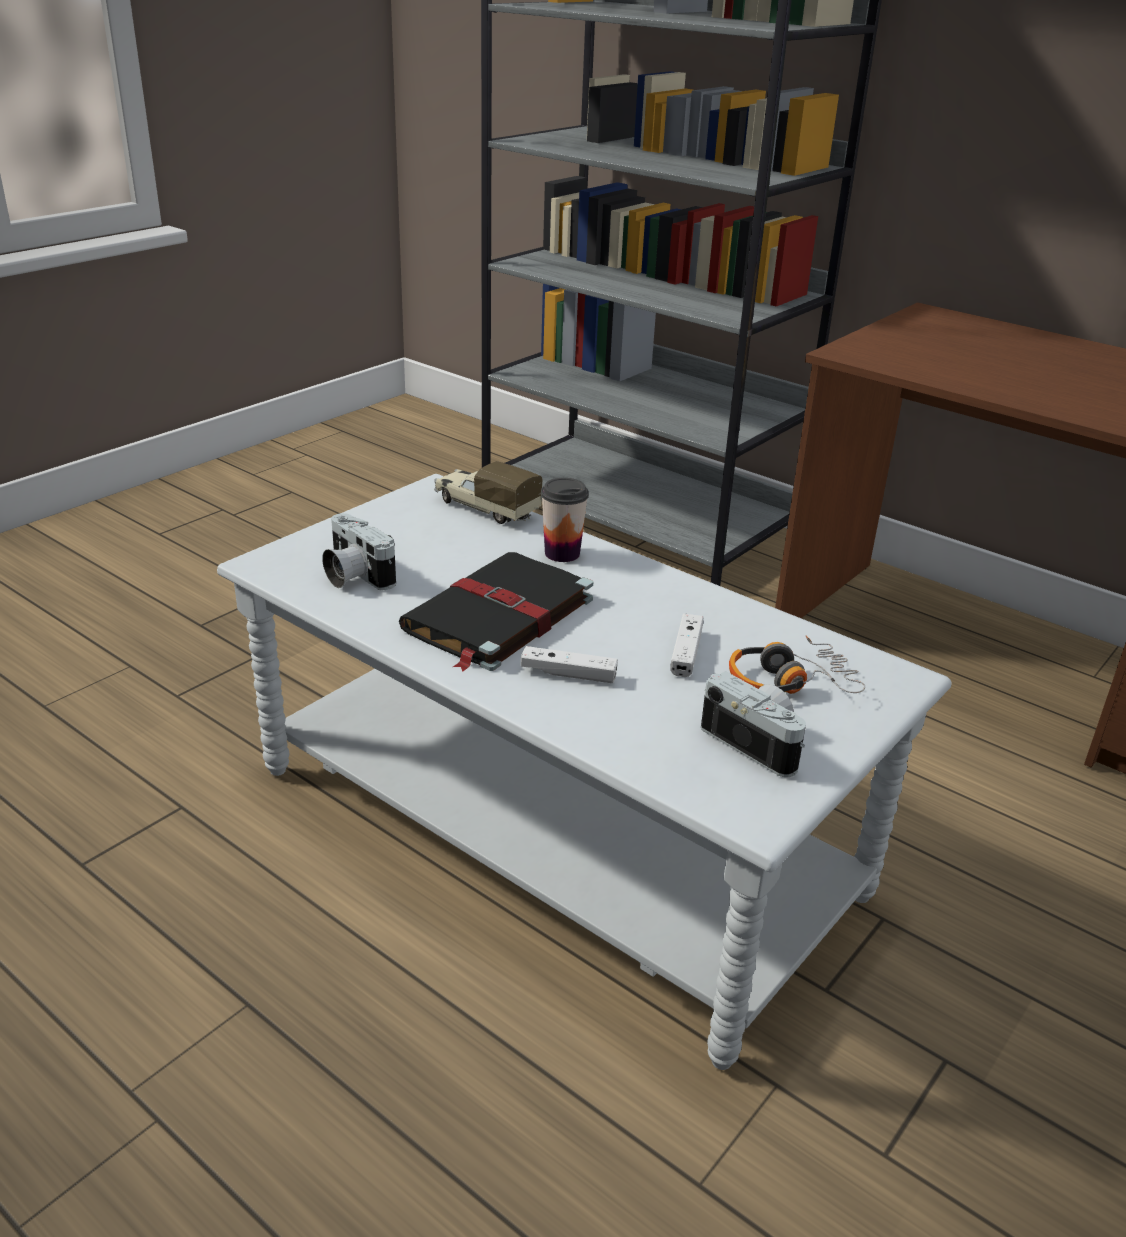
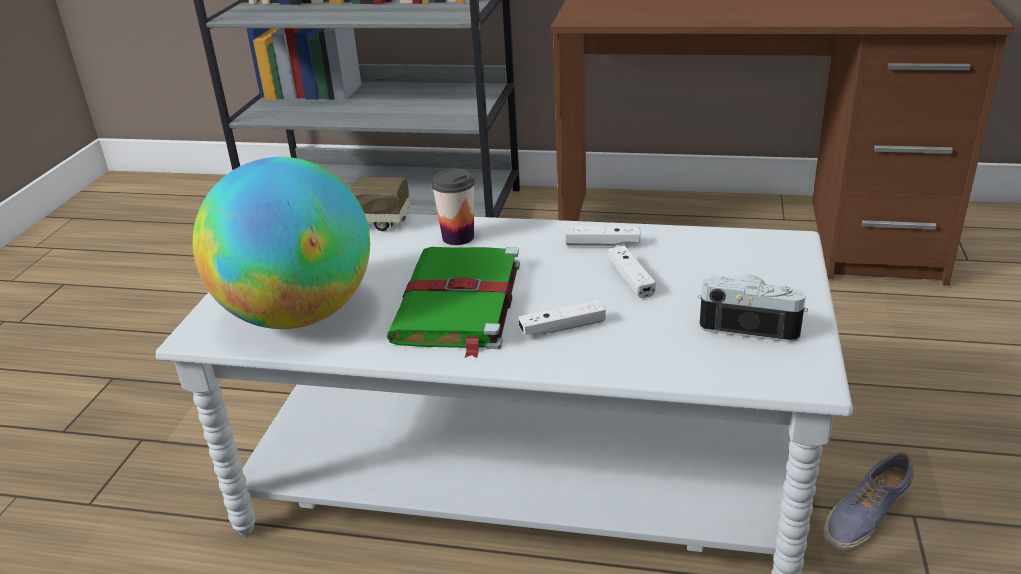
camera: 25 degrees left, 0 degrees up
camera [322,513,396,590] -> globe [193,157,370,329]
black book [399,552,593,672] -> green book [387,247,520,358]
headphones [729,635,865,694] -> none
none -> white game controller [565,226,641,246]
none -> shoe [823,452,914,552]

